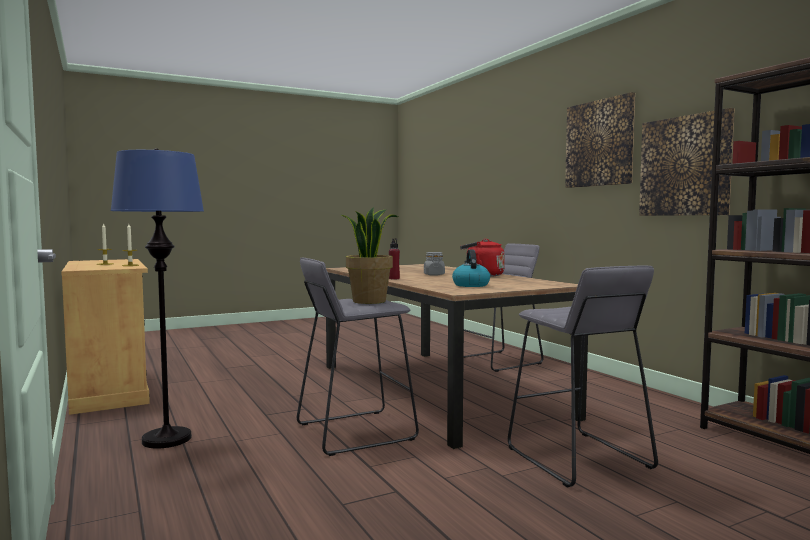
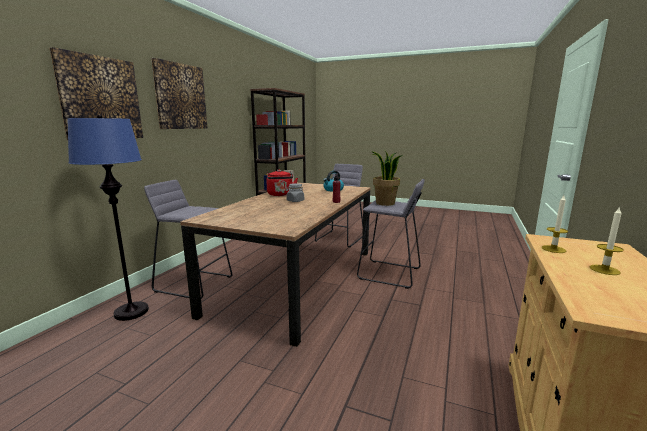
camera: 130 degrees left, 10 degrees up
blue floor lamp [110,148,204,449] -> blue floor lamp moved to [67,115,149,321]
picture [639,108,735,216] -> picture moved to [49,47,143,141]

